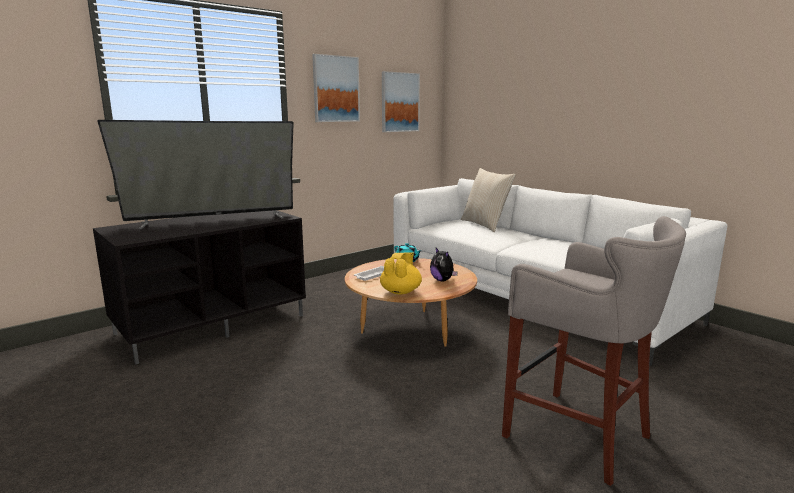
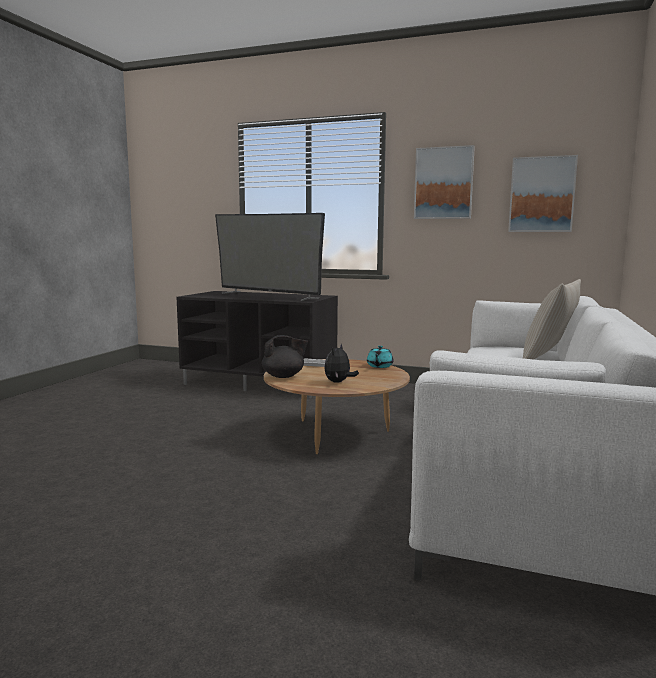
camera: 60 degrees right, 5 degrees down
yellow teapot [380,252,422,294] -> black teapot [262,335,308,378]
grey stool [502,216,686,486] -> none

